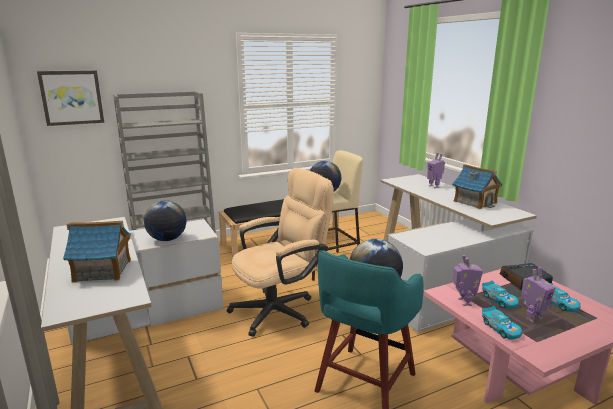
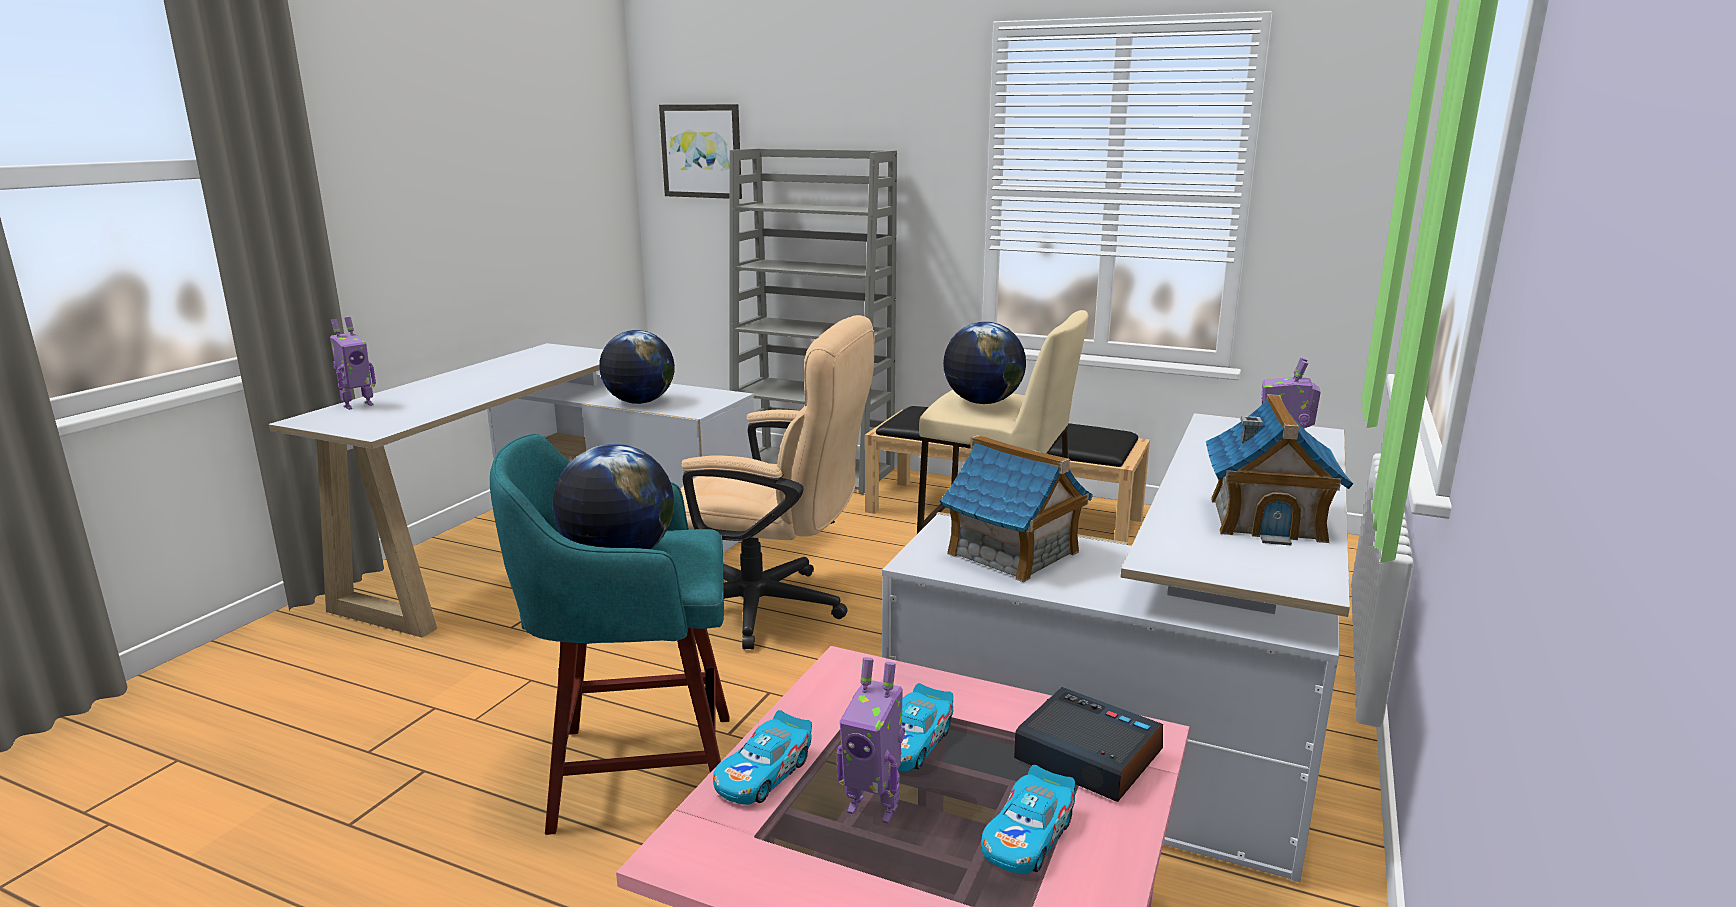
camera: 50 degrees right, 0 degrees up
toy house [63,221,131,283] -> toy house moved to [940,435,1093,582]
toy robot [453,255,483,306] -> toy robot moved to [330,317,376,410]

